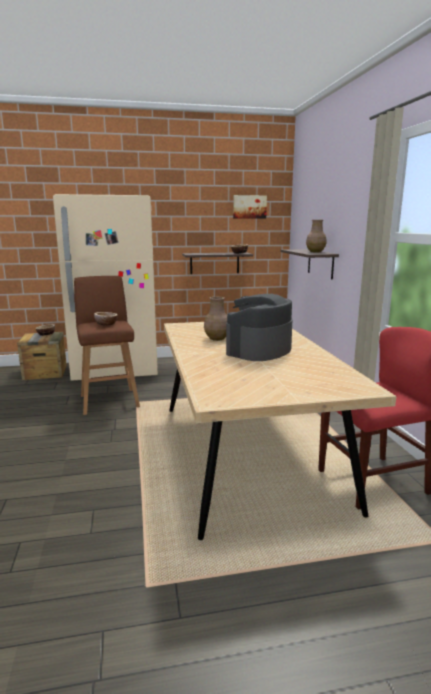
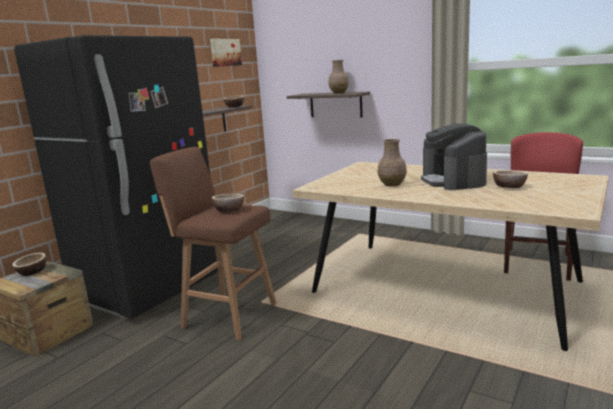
camera: 45 degrees left, 0 degrees up
beige fridge [53,194,158,381] -> black fridge [14,35,218,319]
none -> bowl [493,171,528,188]

